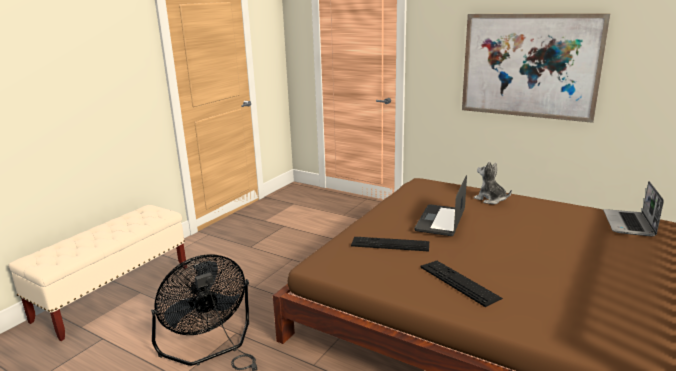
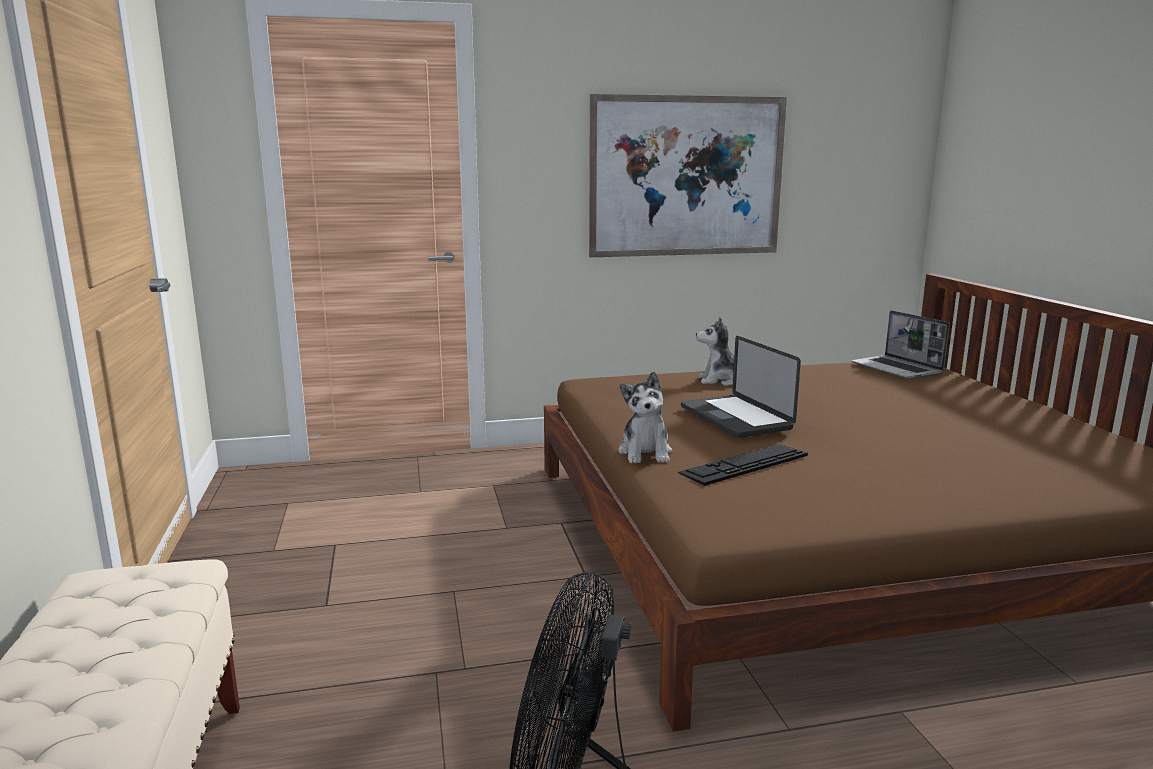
camera: 45 degrees left, 5 degrees down
keyboard [420,261,503,307] -> none
none -> plush toy [618,371,672,463]

